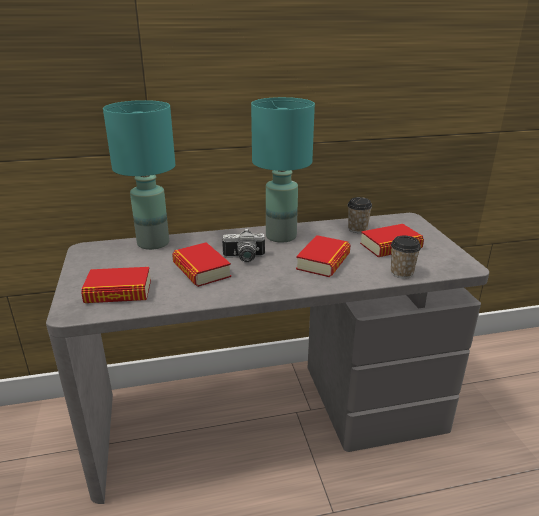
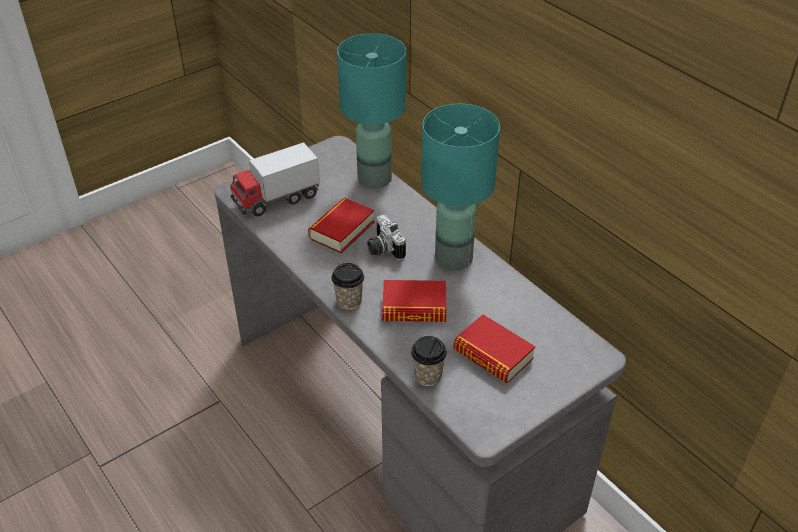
camera: 65 degrees right, 15 degrees up
book [81,267,151,303] -> toy truck [230,142,320,216]
cup [347,197,372,233] -> cup moved to [332,263,364,310]

